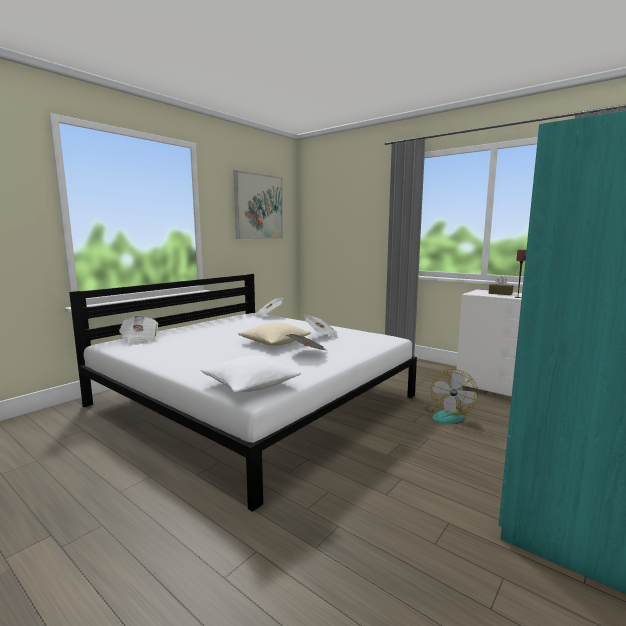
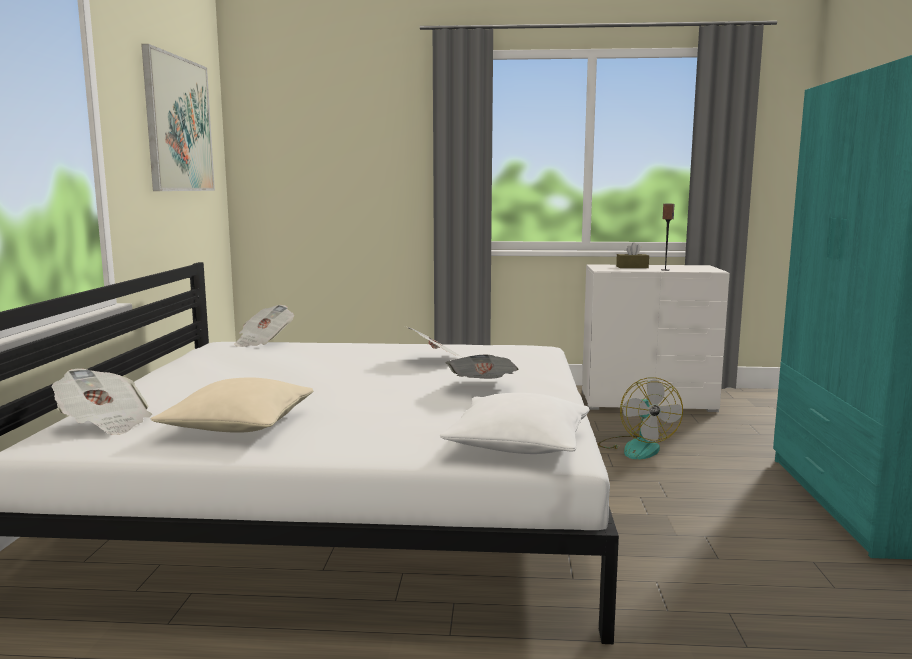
camera: 35 degrees left, 0 degrees up
beige pillow [238,322,311,346] -> beige pillow moved to [151,377,313,433]

